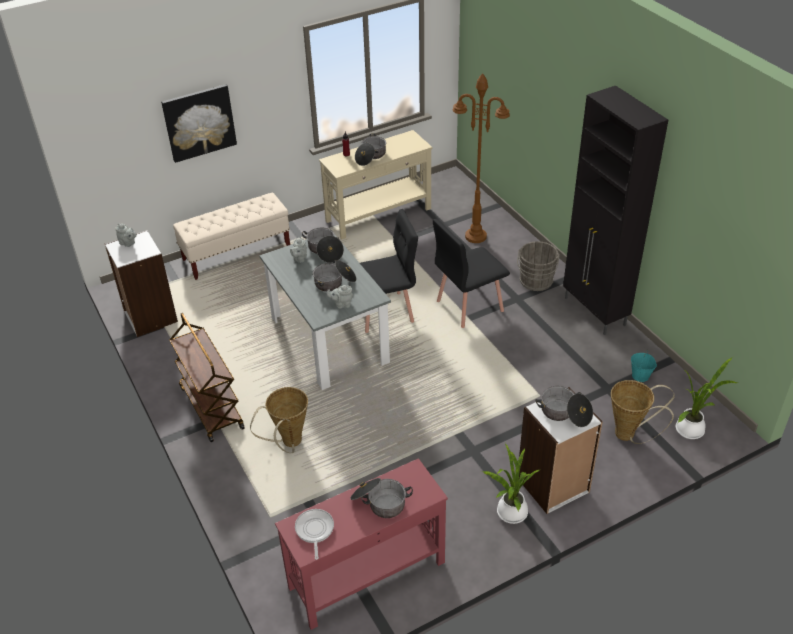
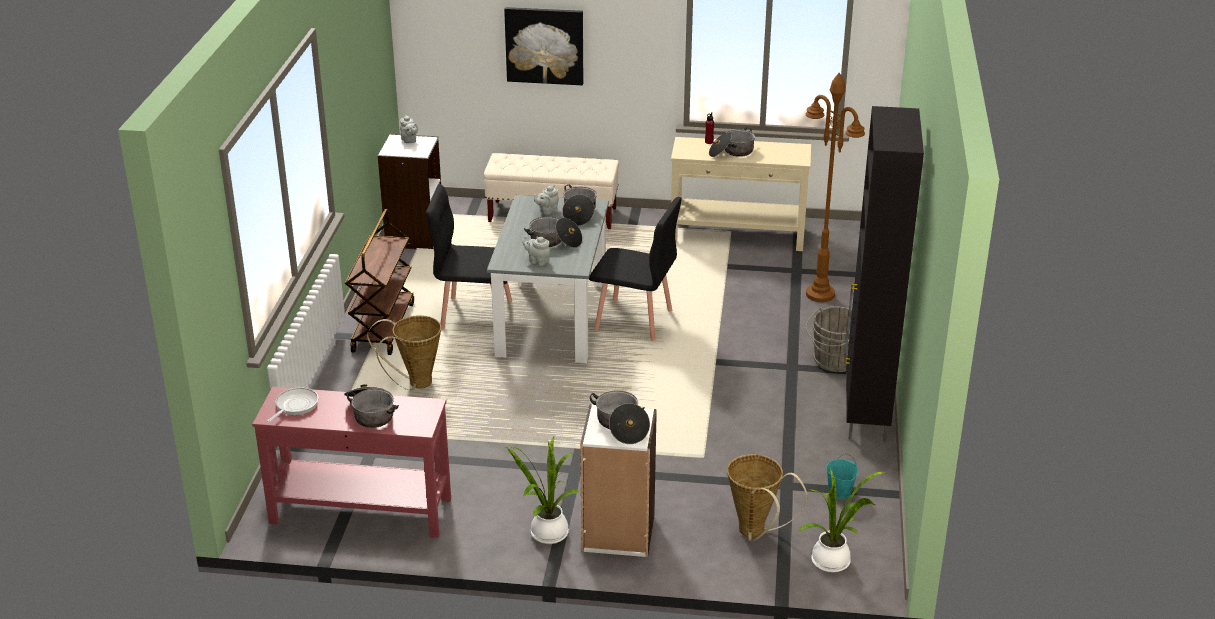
camera: 35 degrees right, 10 degrees down
black chair [433,219,510,328] -> black chair moved to [426,184,512,329]

